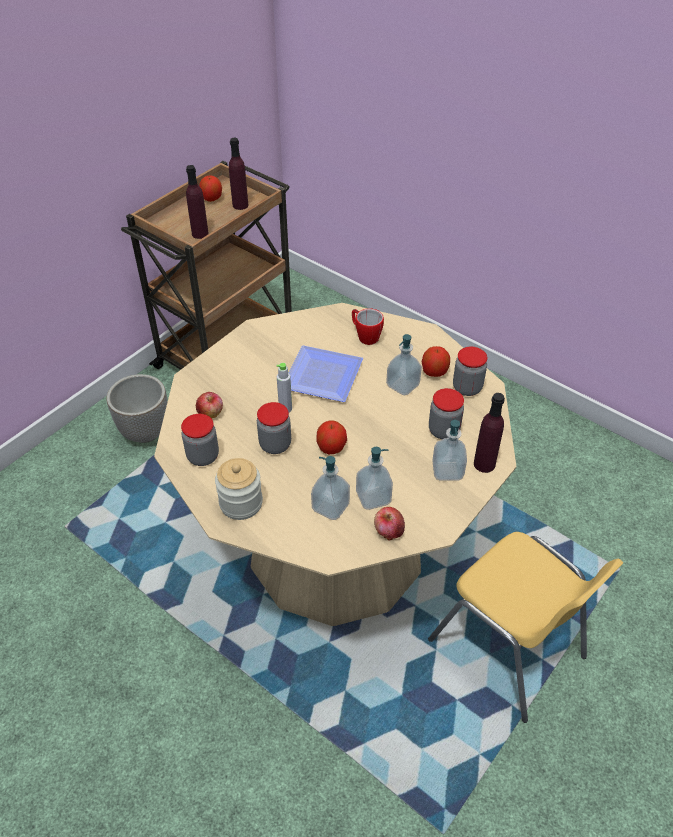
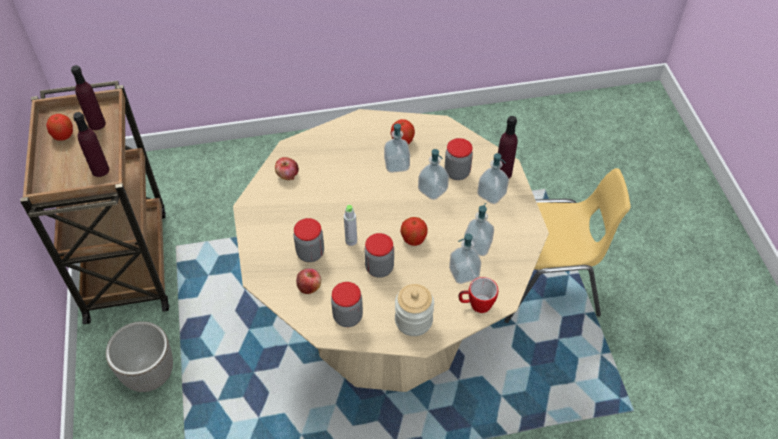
camera: 50 degrees left, 5 degrees up
plate [289,345,363,402] -> none
mug [352,308,384,345] -> mug moved to [459,277,498,313]
apple [374,507,405,540] -> apple moved to [275,157,299,180]
jar [453,347,487,396] -> jar moved to [294,218,324,262]
none -> soap dispenser [418,149,449,200]

